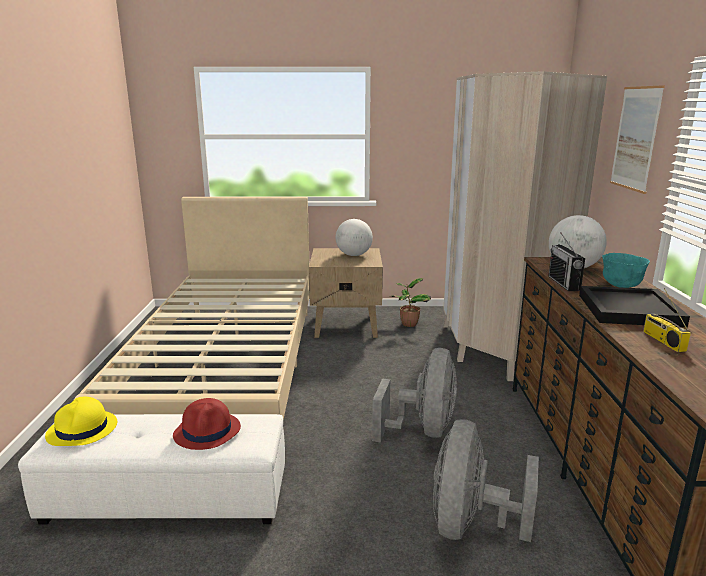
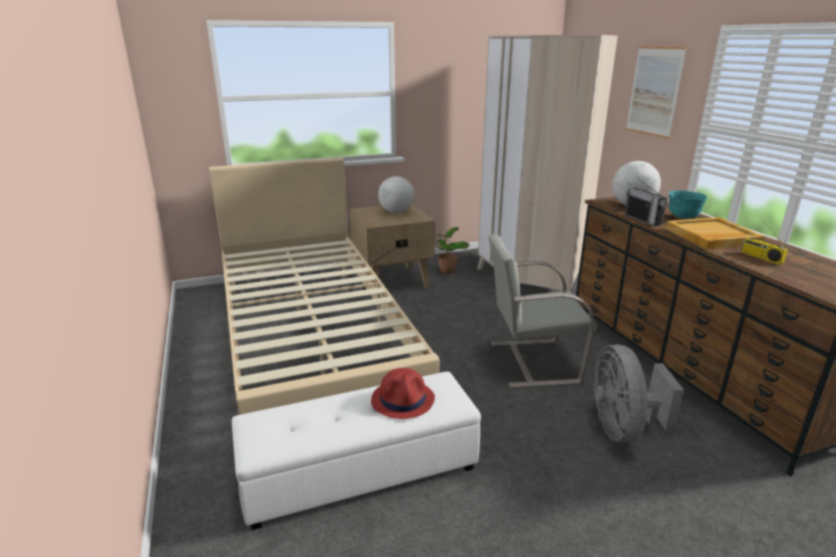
camera: 20 degrees left, 5 degrees up
yellow hat [45,397,117,446] -> none
grey fan [372,348,457,442] -> grey chair [488,234,596,388]
black tray [579,286,690,327] -> beige tray [666,217,765,250]

